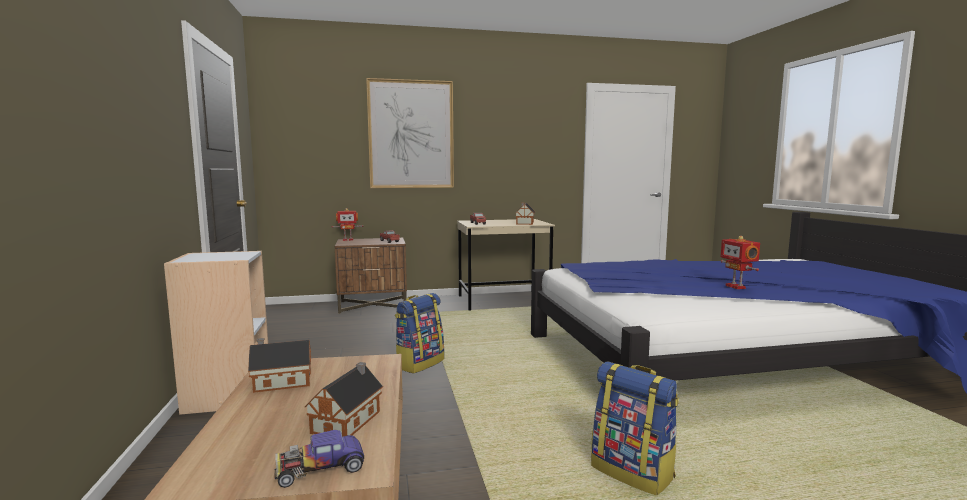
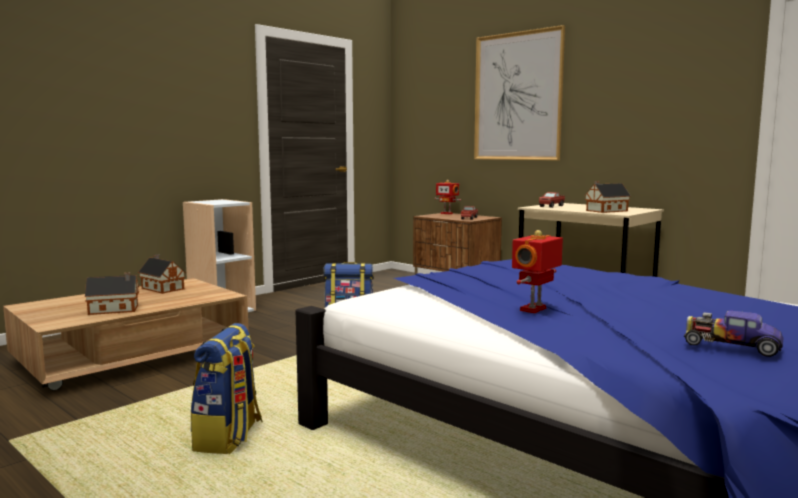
camera: 55 degrees right, 0 degrees up
toy car [275,430,364,488] -> toy car moved to [684,311,783,357]

